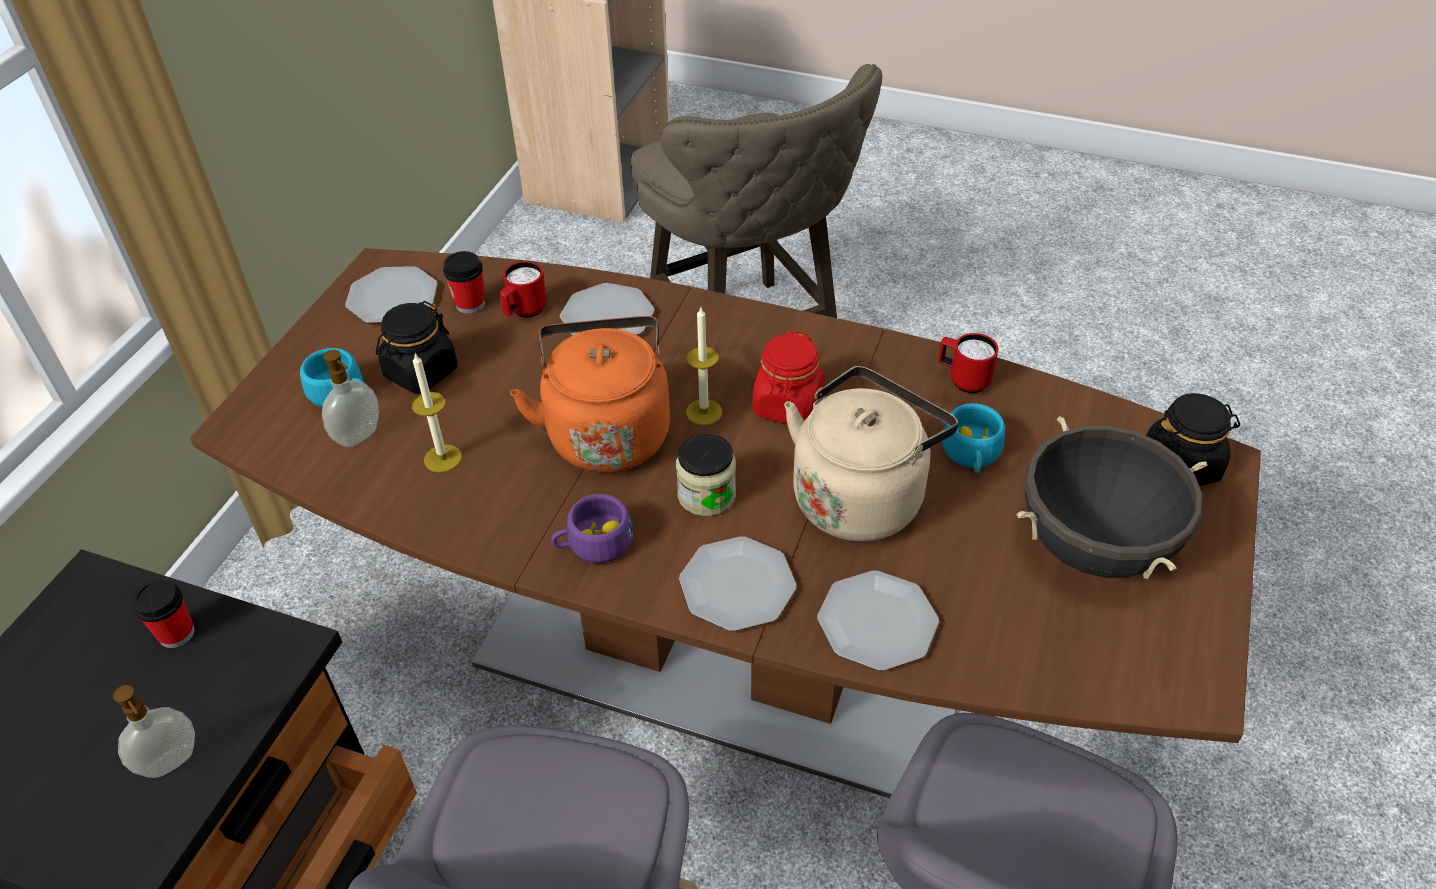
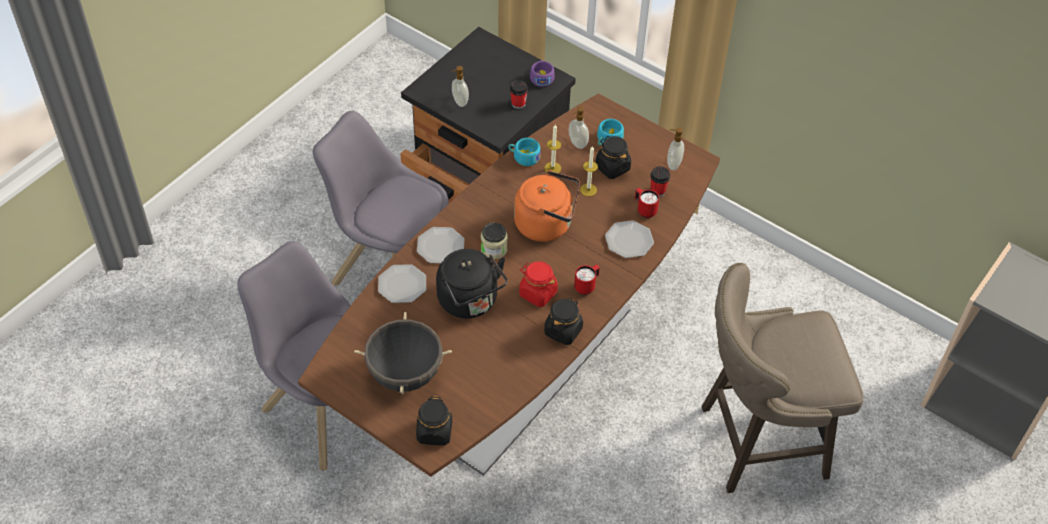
camera: 105 degrees right, 5 degrees up
plate [345,266,438,323] -> soap dispenser [667,127,684,170]
purple cup [551,494,633,564] -> purple cup moved to [530,60,555,87]
candle [686,308,722,425] -> candle moved to [580,146,598,196]
beige kettle [784,366,958,542] -> black kettle [436,249,508,319]
red mug [938,333,998,393] -> red mug moved to [574,264,600,295]
turquoise cup [942,403,1005,473] -> turquoise cup moved to [508,138,541,166]
none -> black jar [544,298,583,345]

